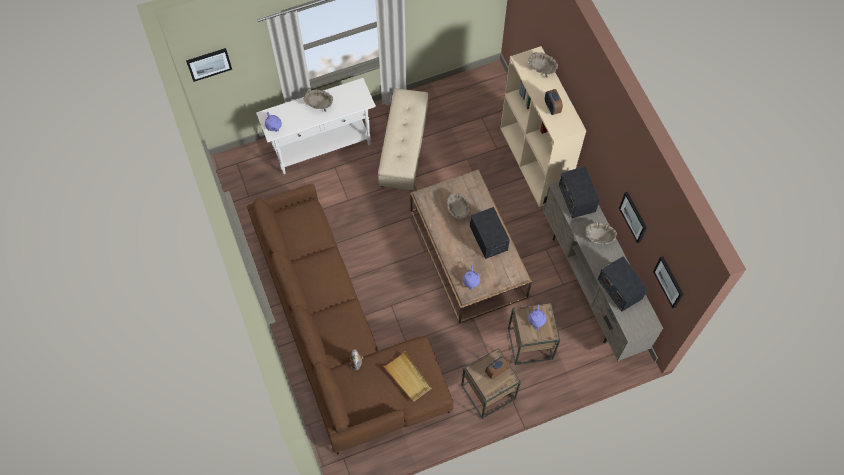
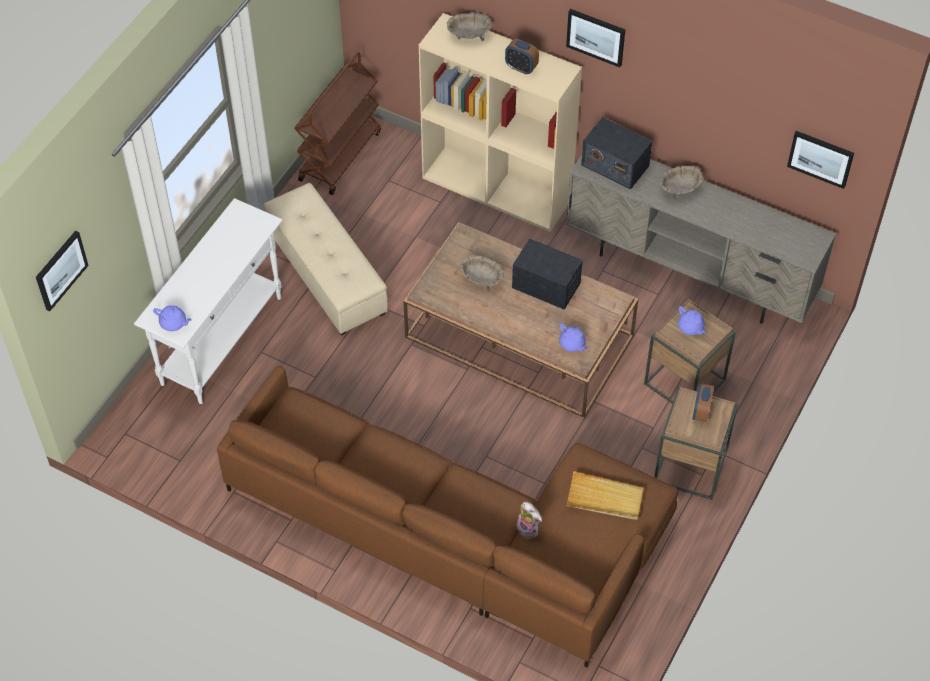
camera: 40 degrees left, 10 degrees down
beige bowl [304,89,333,112] -> none
radio [598,256,648,312] -> none
picture [619,192,647,244] -> picture moved to [566,9,625,67]
none -> brown cart [294,52,381,195]

